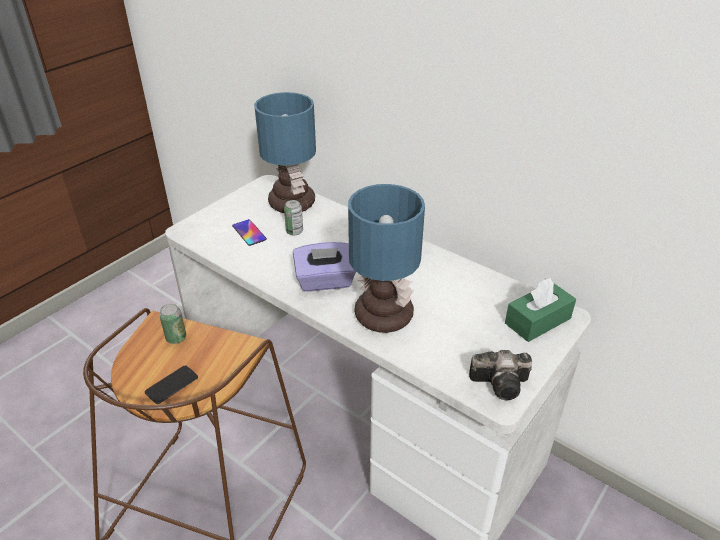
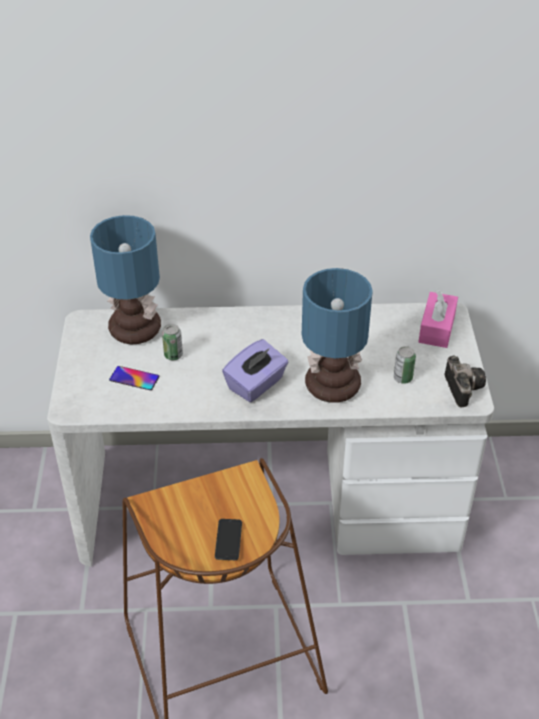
camera: 40 degrees left, 5 degrees up
can [159,304,186,344] -> can moved to [394,346,416,384]
camera [469,350,532,400] -> camera turned 60 degrees counterclockwise [445,356,486,407]
green tissue box [505,278,576,342] -> pink tissue box [419,290,458,348]

